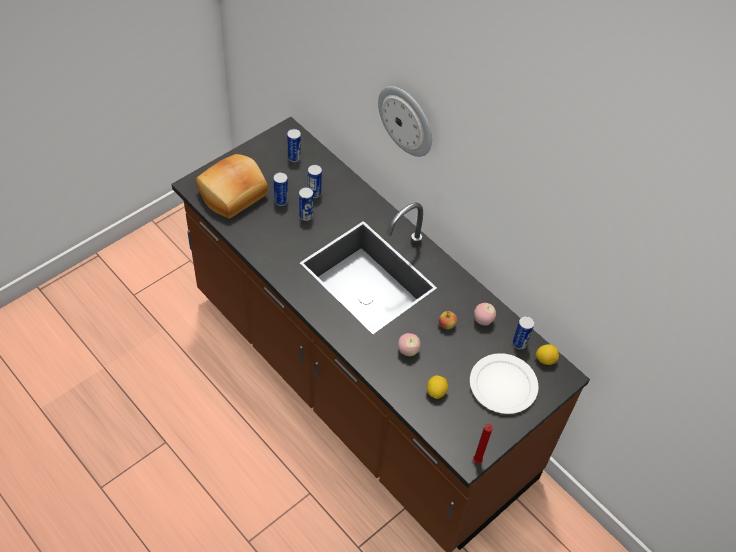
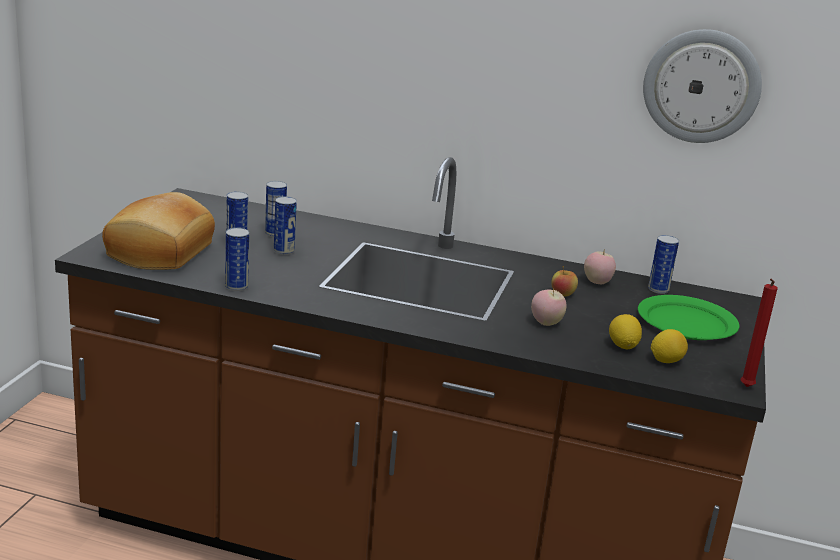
camera: 30 degrees left, 30 degrees down
can [287,129,301,162] -> can moved to [225,228,249,291]
wall clock [378,86,432,157] -> wall clock moved to [643,29,762,143]
white plate [470,353,538,414] -> green plate [638,295,739,340]
lemon [536,344,559,365] -> lemon moved to [651,329,688,363]

